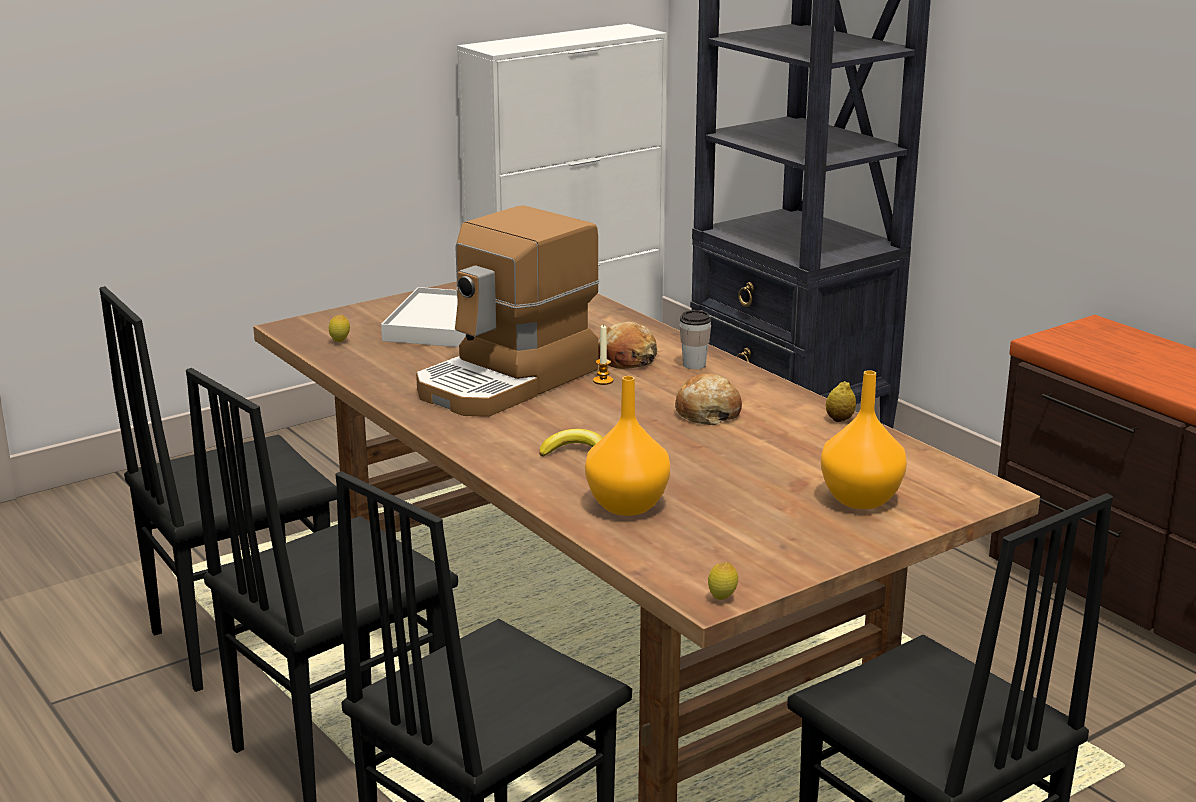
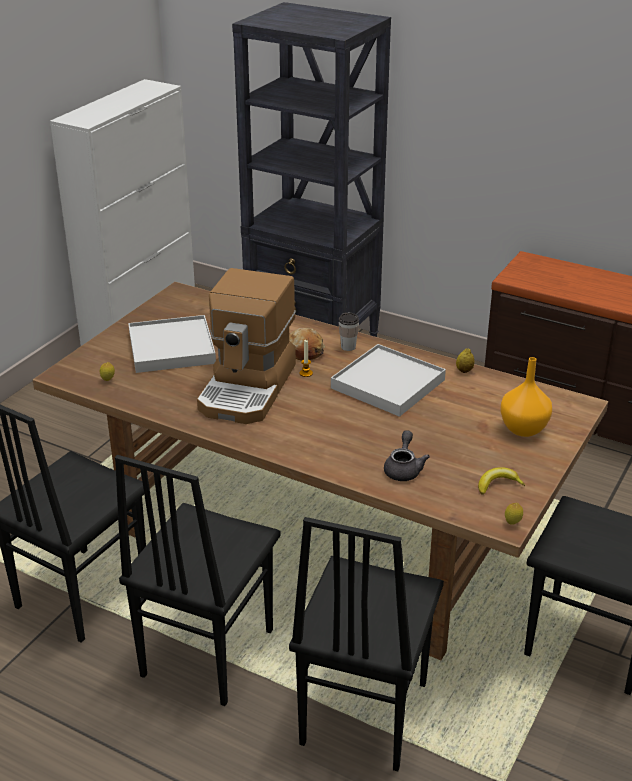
camera: 25 degrees left, 10 degrees up
banana [539,429,603,456] -> banana moved to [478,467,525,495]
orange vase [585,376,670,516] -> grey teapot [384,430,430,481]
bread [675,373,742,425] -> white tray [331,344,446,417]

